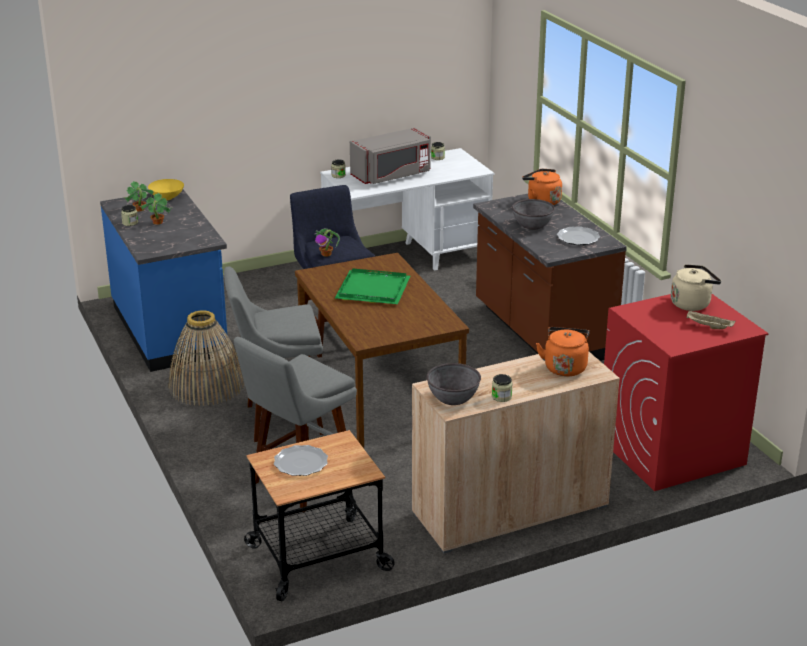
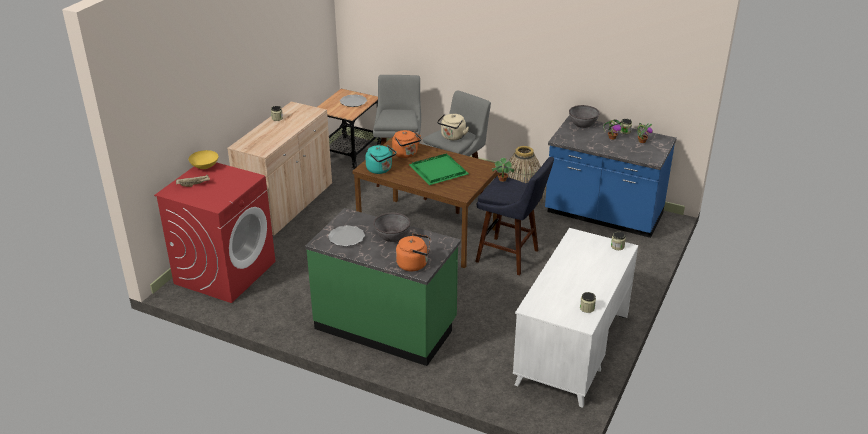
camera: 140 degrees right, 5 degrees up
yellow bowl [148,179,184,200] -> yellow bowl moved to [189,150,218,169]
grey microwave [350,128,431,184] -> none
grey bowl [426,363,481,405] -> grey bowl moved to [569,105,600,128]
brown counter [473,194,627,361] -> green counter [305,208,461,366]
orange kettle [536,327,589,377] -> orange kettle moved to [392,130,421,158]
beige kettle [671,264,721,311] -> beige kettle moved to [437,114,469,140]
none -> turquoise kettle [366,145,397,174]

